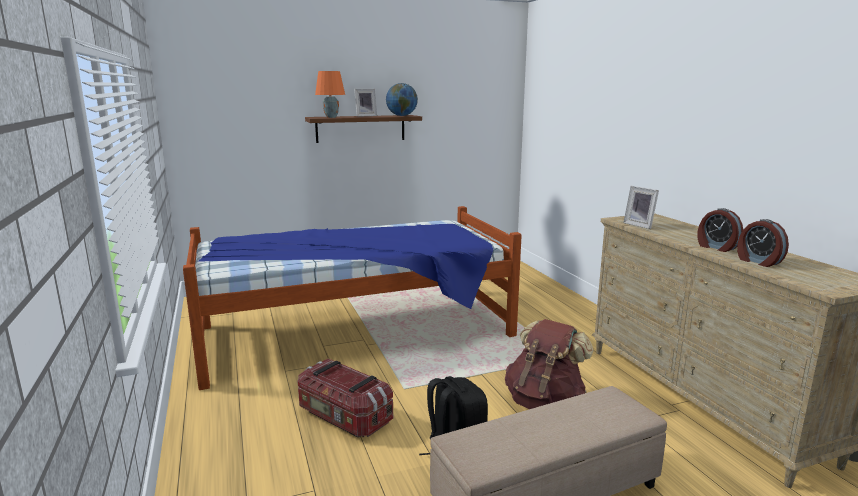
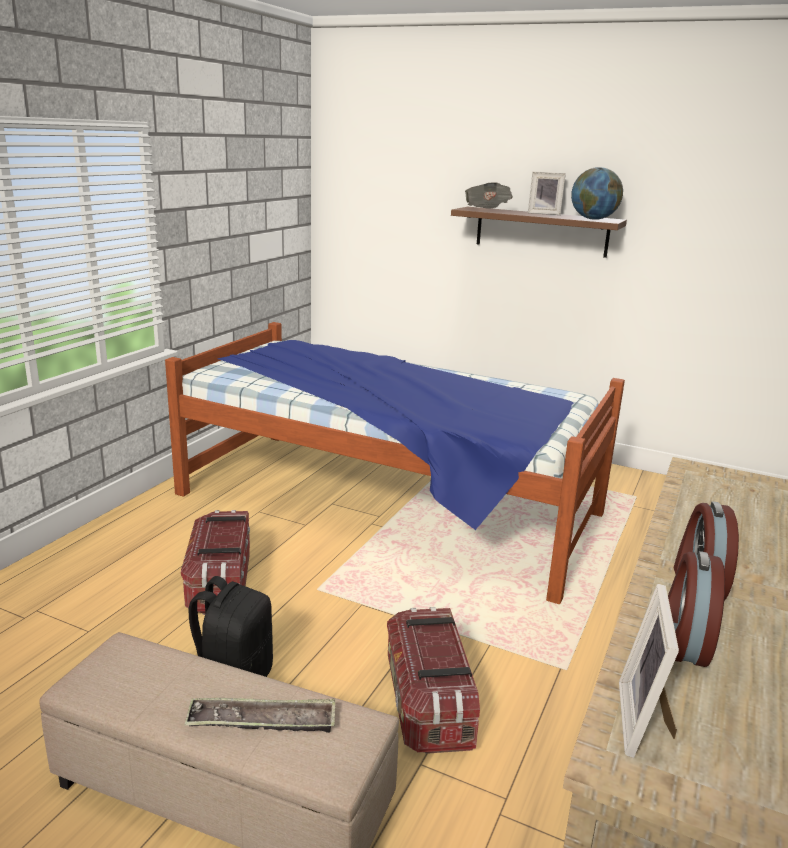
camera: 45 degrees right, 5 degrees up
orange table lamp [315,71,345,118] -> newspaper [465,182,513,209]
brown backpack [505,319,594,409] -> storage box [387,607,480,754]
picture frame [623,186,659,229] -> picture frame moved to [619,584,679,758]
none -> tray [184,698,335,733]

